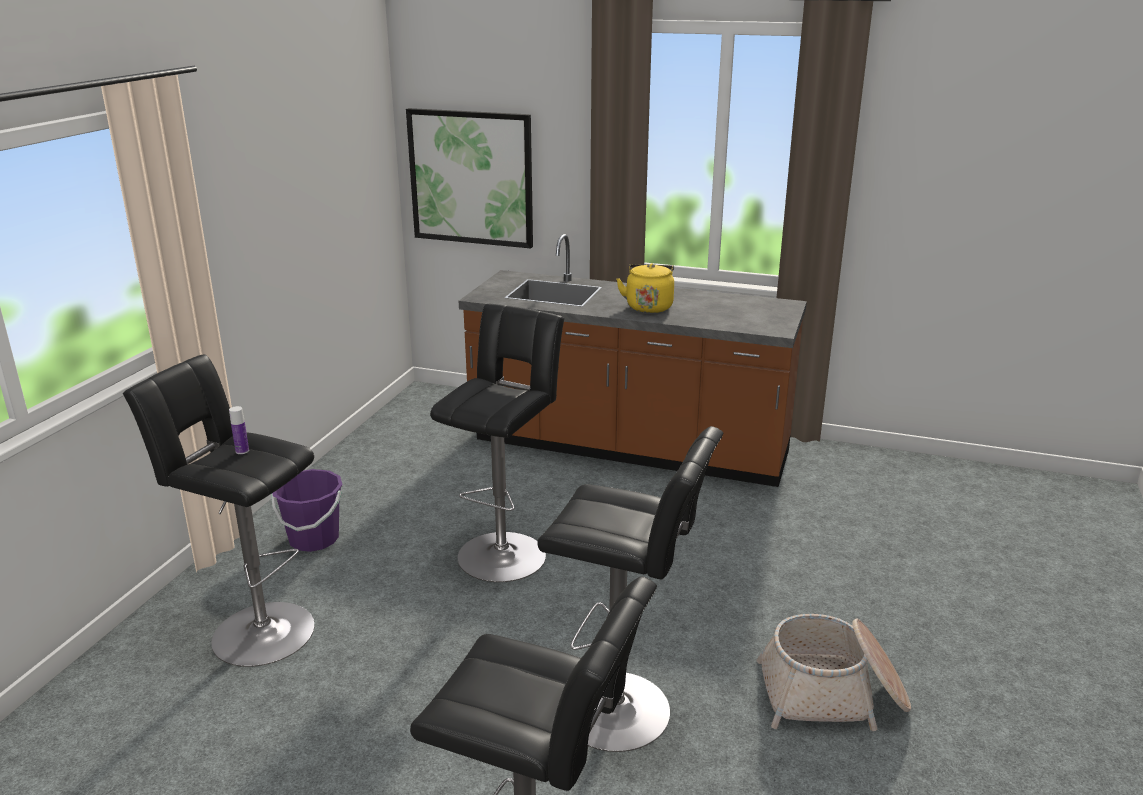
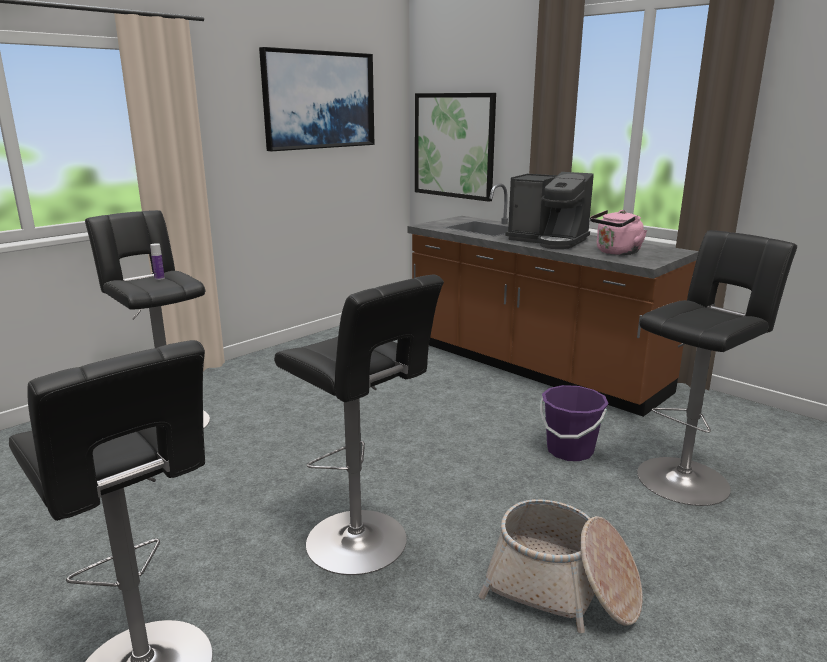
camera: 25 degrees right, 5 degrees down
purple bucket [271,469,342,552] -> purple bucket moved to [540,385,609,461]
black stool [430,304,564,582] -> black stool moved to [637,230,797,506]
yellow kettle [617,263,674,313] -> coffee machine [506,172,594,249]
none -> picture [259,47,374,151]
none -> pink kettle [590,210,647,255]

